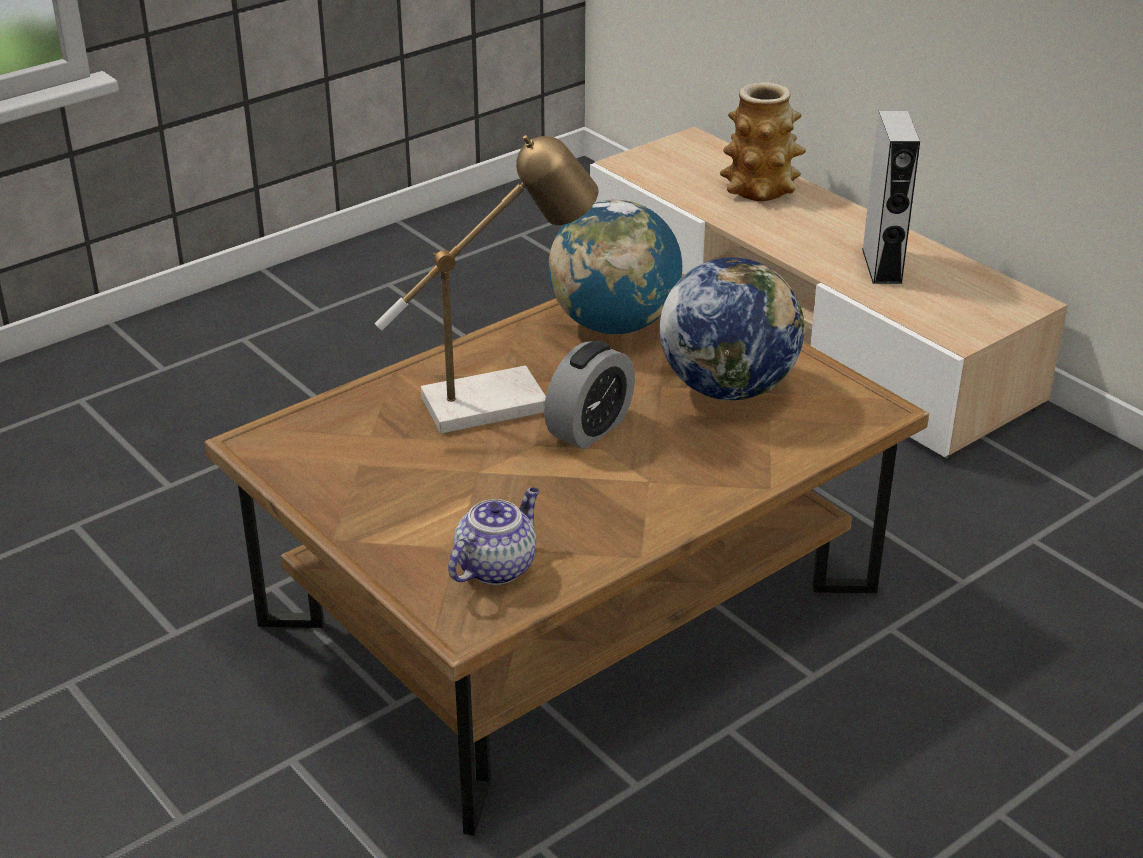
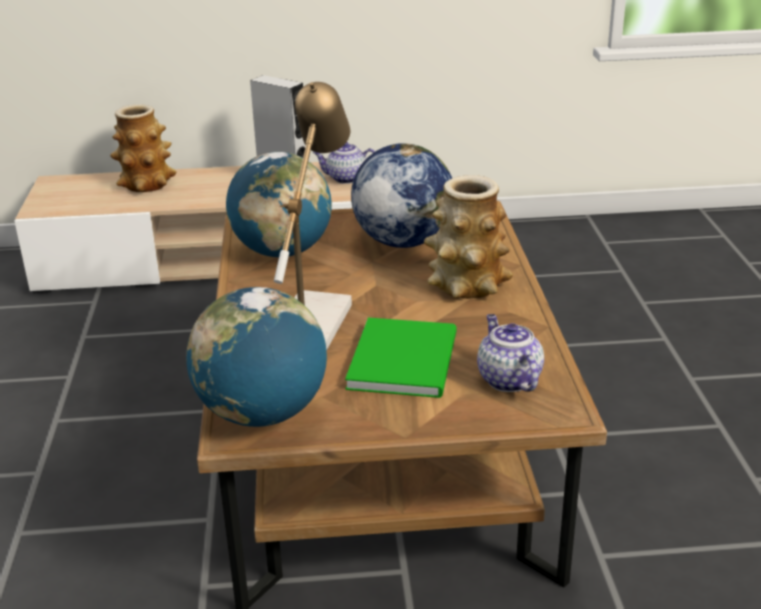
camera: 55 degrees left, 5 degrees down
alarm clock [544,340,635,450] -> none
none -> globe [186,287,327,427]
none -> teapot [313,142,375,184]
none -> green book [345,318,456,398]
none -> vase [424,175,513,298]

